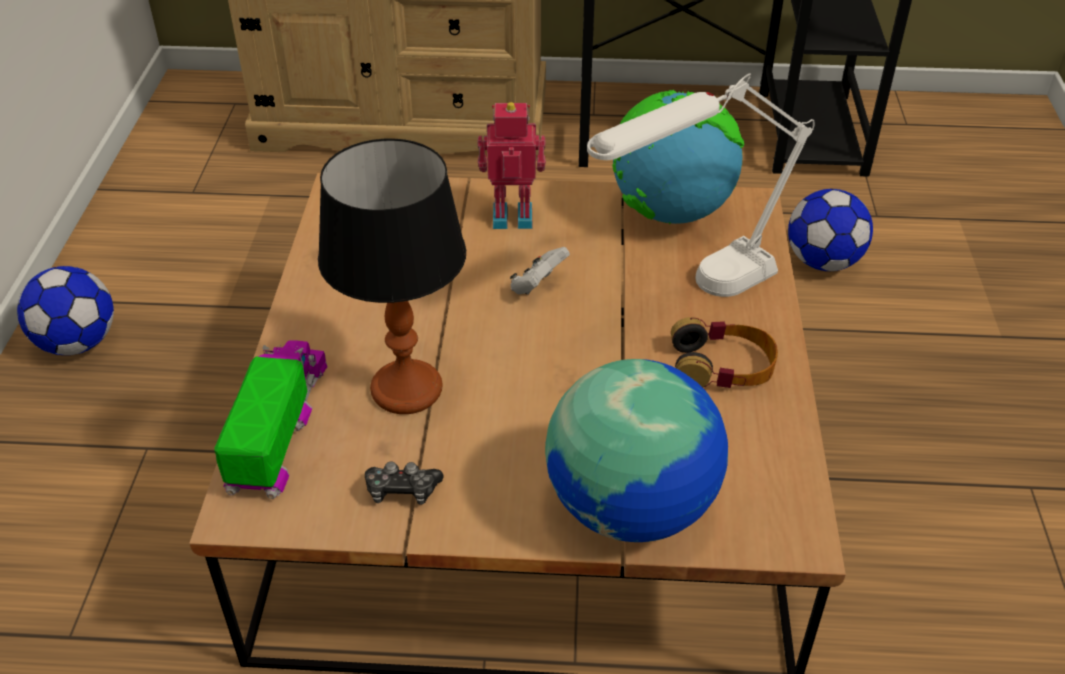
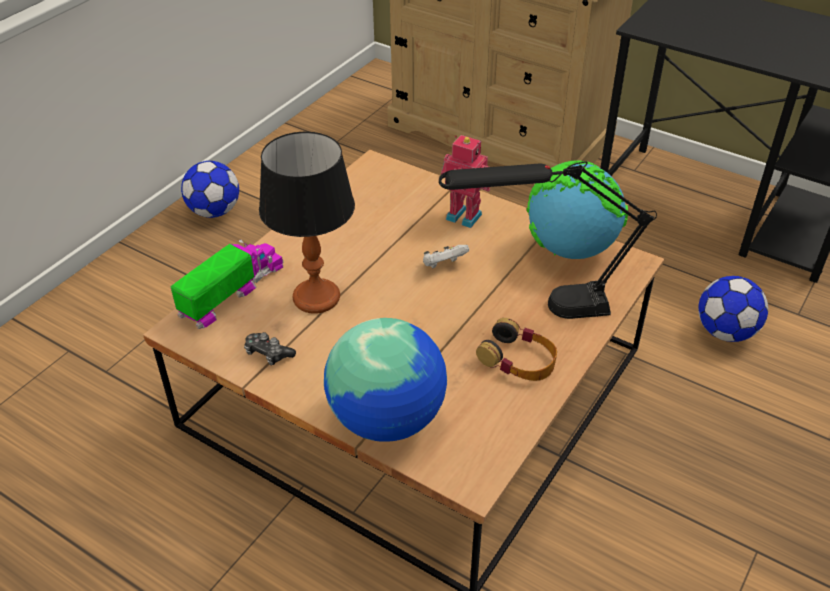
camera: 30 degrees right, 0 degrees up
white table lamp [587,73,815,297] -> black table lamp [439,162,657,319]

